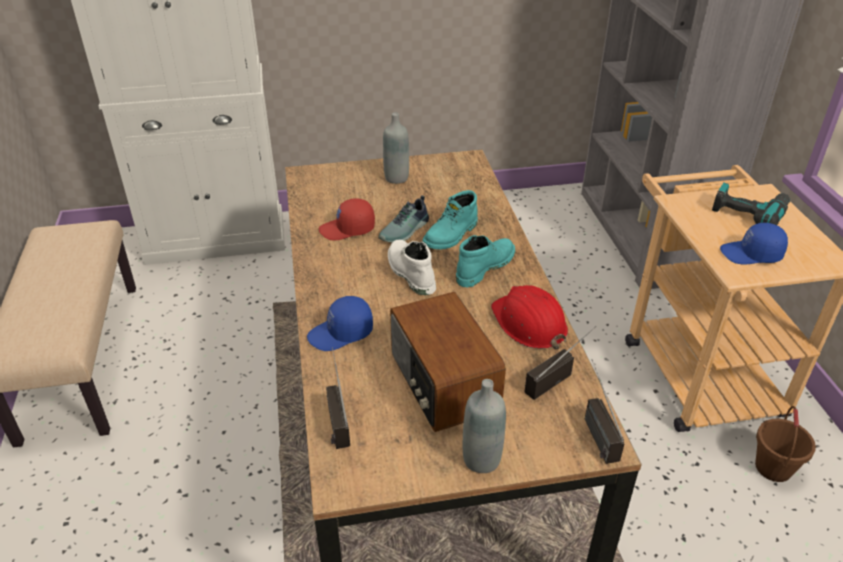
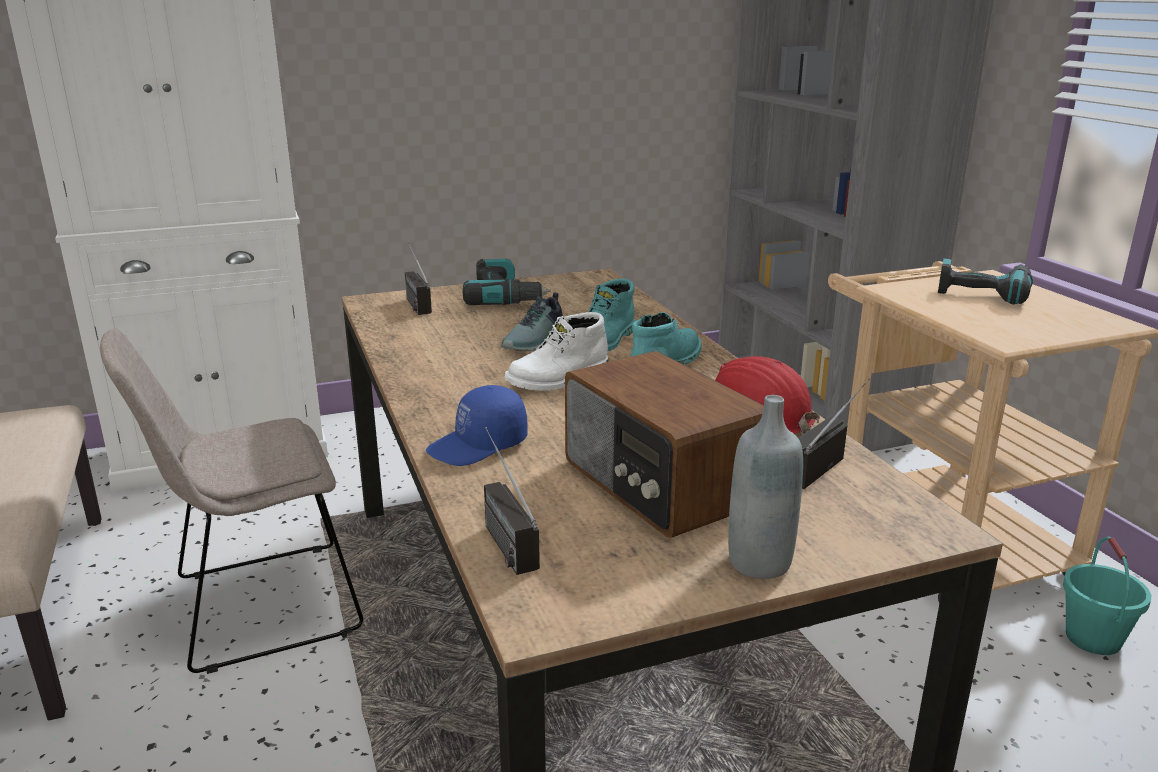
camera: 10 degrees left, 15 degrees down
red cap [319,198,375,240] -> none
grey bottle [383,112,409,184] -> power drill [462,259,551,305]
white boot [388,240,436,295] -> white boot turned 90 degrees counterclockwise [504,312,608,391]
radio [585,359,625,464] -> radio moved to [405,243,432,315]
blue cap [720,223,788,265] -> none
brown bucket [755,406,816,482] -> turquoise bucket [1063,537,1151,655]
none -> beige chair [100,328,363,674]

